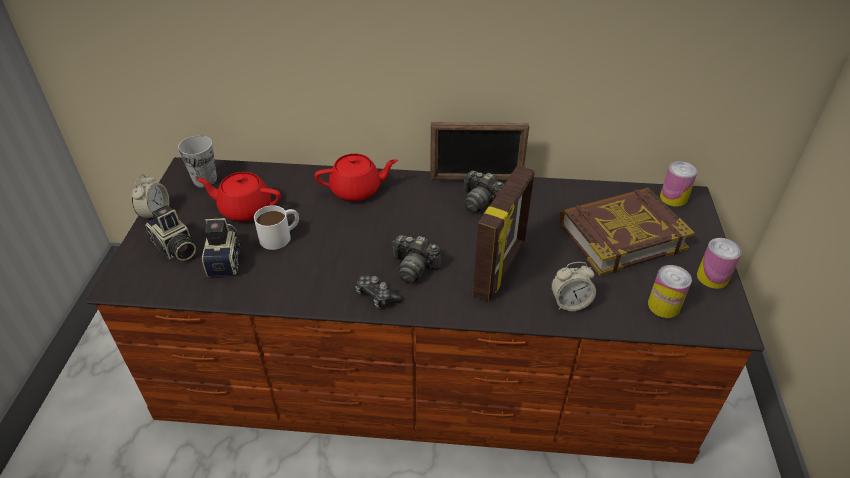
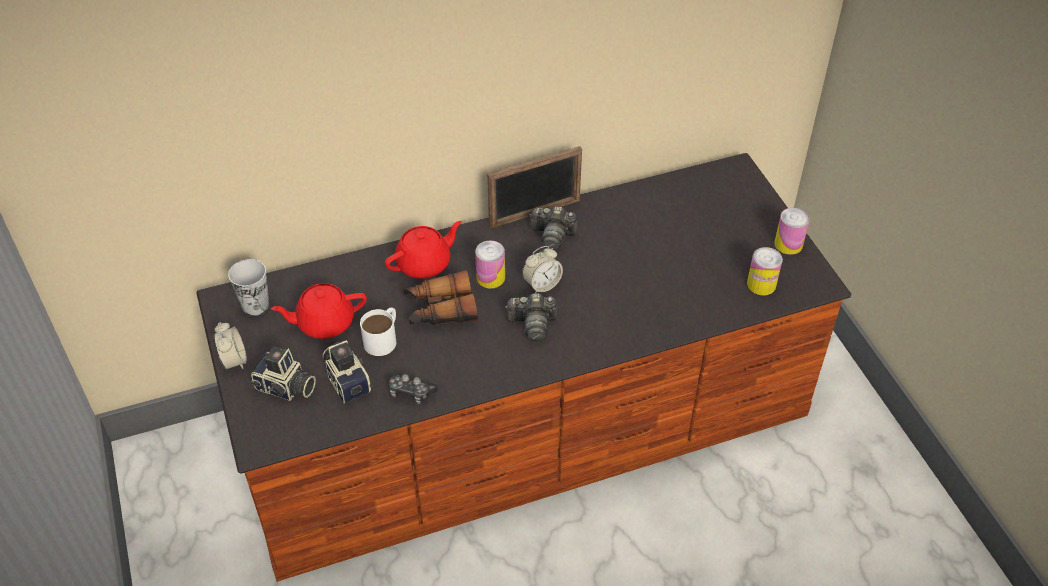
camera: 25 degrees left, 5 degrees up
game controller [355,275,403,308] -> game controller moved to [389,374,438,404]
picture frame [473,165,534,301] -> none
alarm clock [551,262,596,311] -> alarm clock moved to [522,246,563,293]
book [559,188,694,276] -> none
can [660,161,697,207] -> can moved to [475,241,505,289]
none -> binoculars [403,270,478,325]

